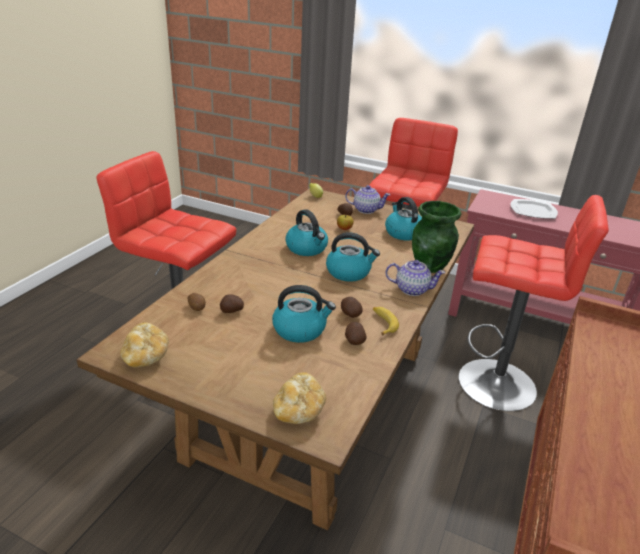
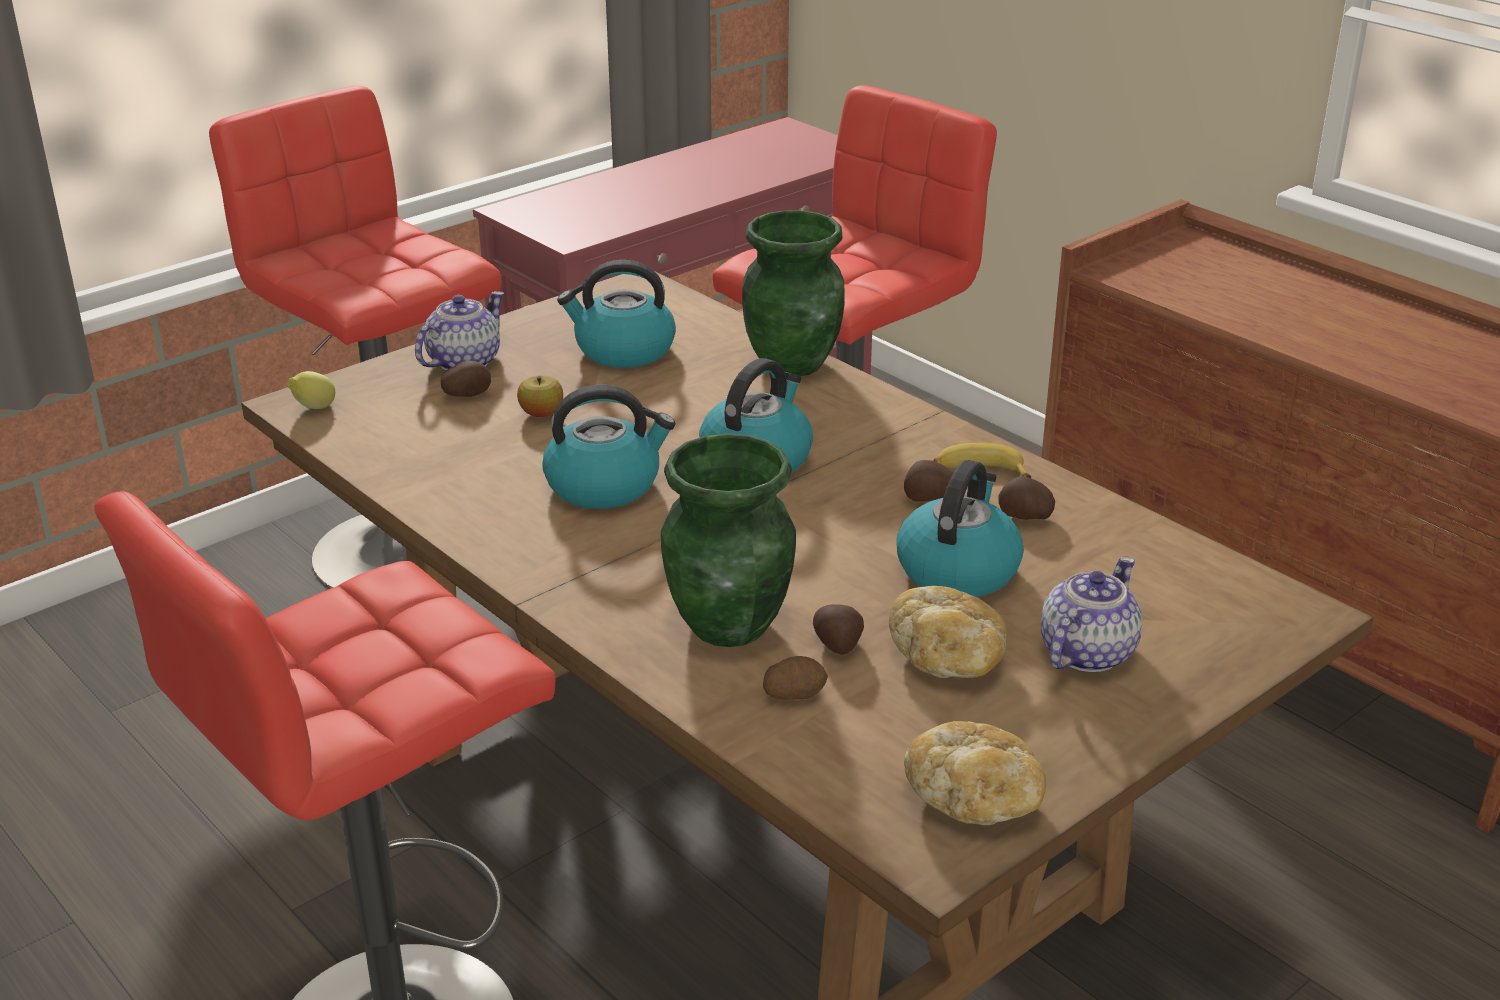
camera: 65 degrees left, 0 degrees up
bread [273,372,326,424] -> bread moved to [889,586,1007,678]
teapot [385,260,445,296] -> teapot moved to [1041,556,1142,672]
plate [511,199,558,219] -> none
none -> green vase [661,433,796,647]

